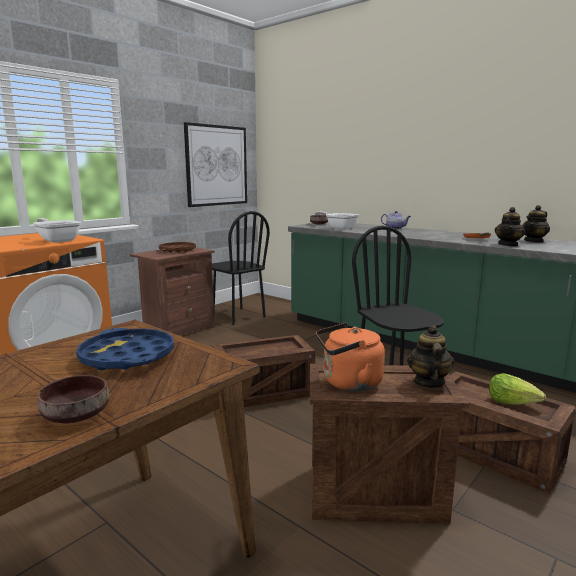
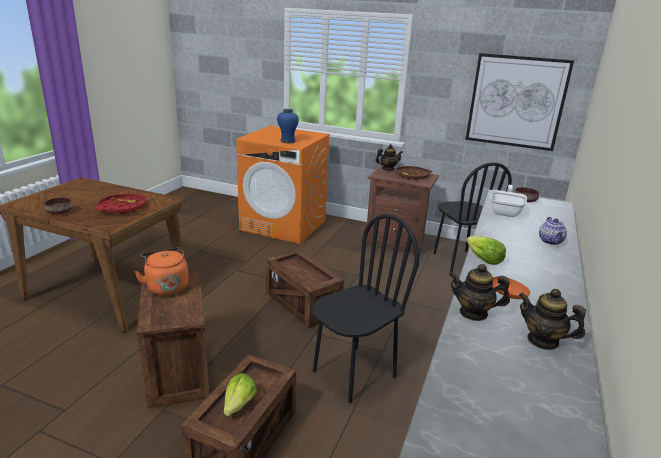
camera: 70 degrees right, 10 degrees up
frying pan [33,218,81,243] -> blue vase [277,109,299,143]
blue tray [76,328,174,370] -> red tray [95,194,147,214]
black chair [212,211,270,325] -> black chair turned 45 degrees counterclockwise [433,162,512,273]
teapot [407,325,454,388] -> teapot moved to [375,144,403,171]
none -> lettuce [466,236,506,265]

